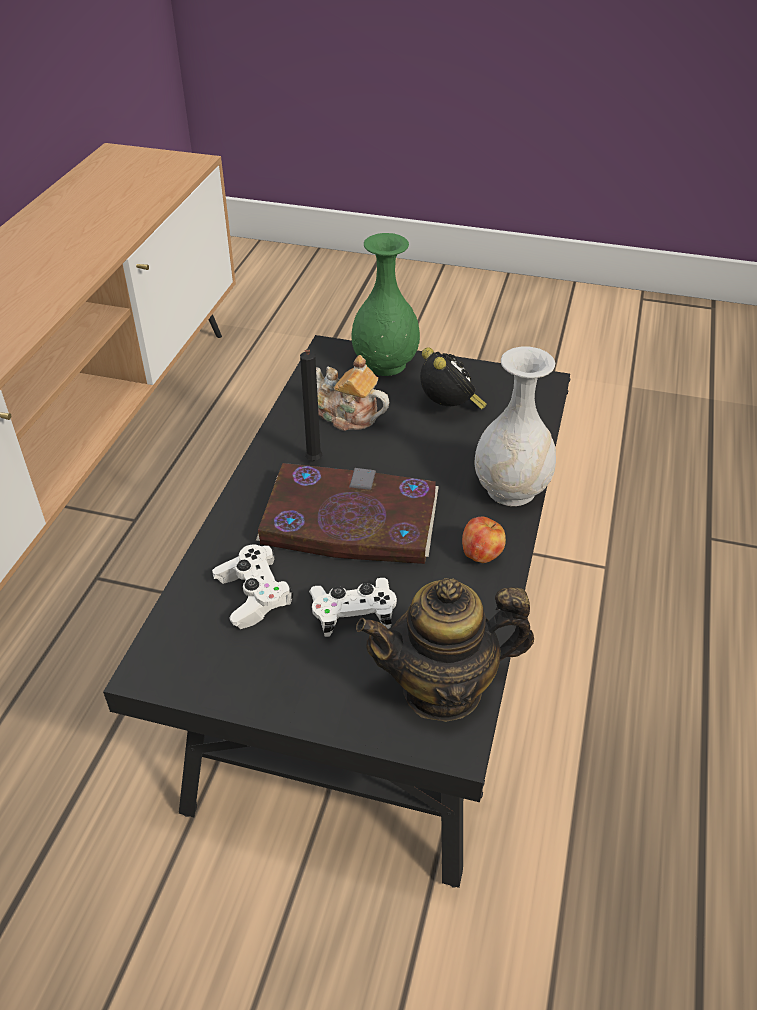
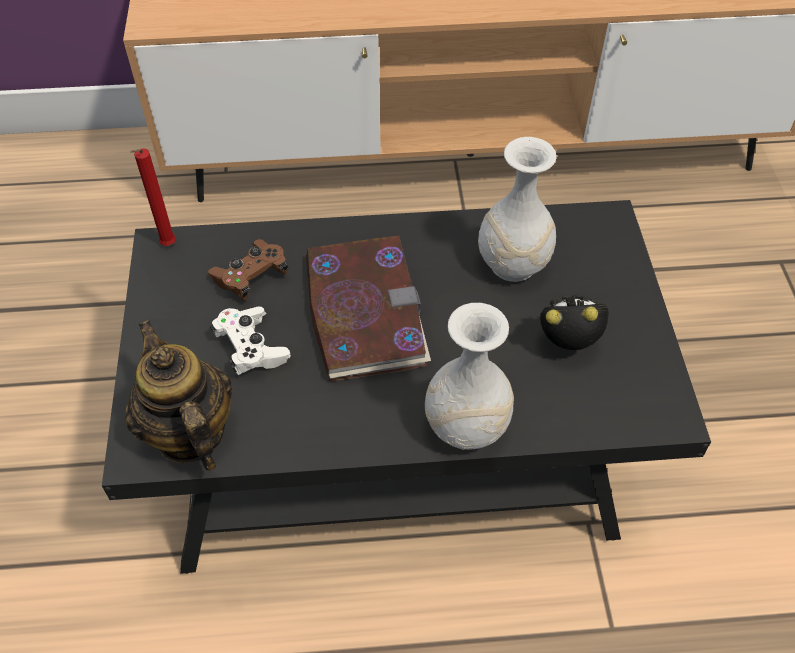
camera: 70 degrees right, 10 degrees up
white game controller [212,544,293,629] -> brown game controller [208,239,288,301]
black candle [300,350,322,461] -> none
teapot [316,355,389,431] -> white vase [478,137,557,282]
green vase [351,233,420,376] -> none
alarm clock [420,347,487,409] -> alarm clock turned 135 degrees counterclockwise [540,295,609,350]
apple [462,517,506,563] -> none
none -> red candle [131,148,176,246]

